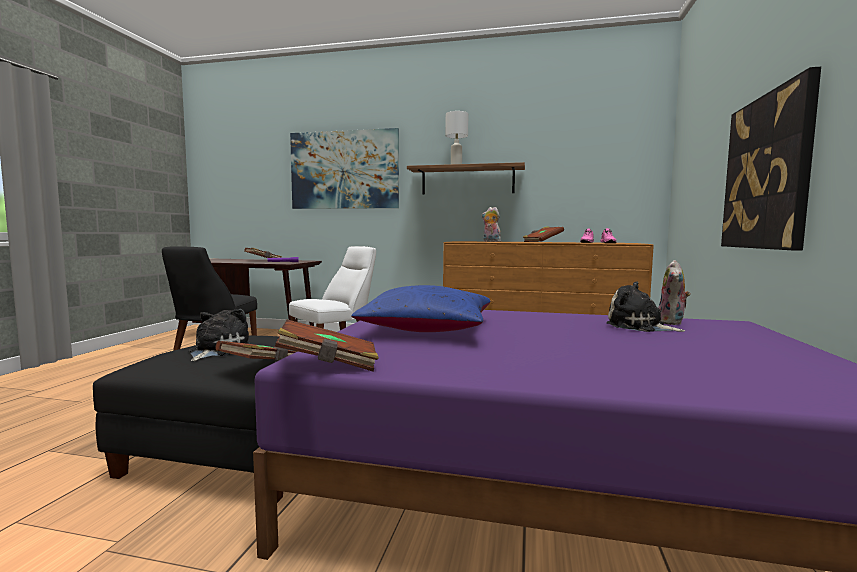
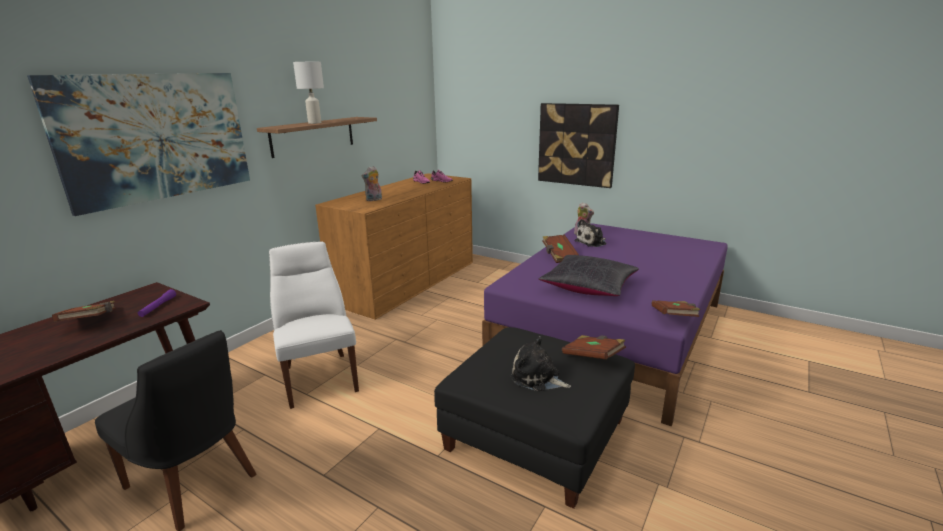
camera: 70 degrees left, 15 degrees up
blue pillow [351,285,490,332] -> black pillow [539,255,639,296]
brown book [523,227,564,242] -> brown book moved to [542,235,579,263]

